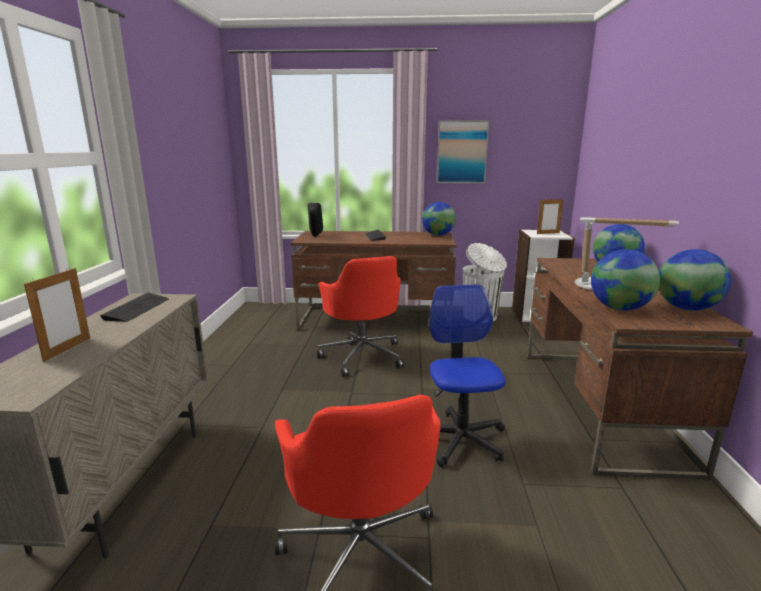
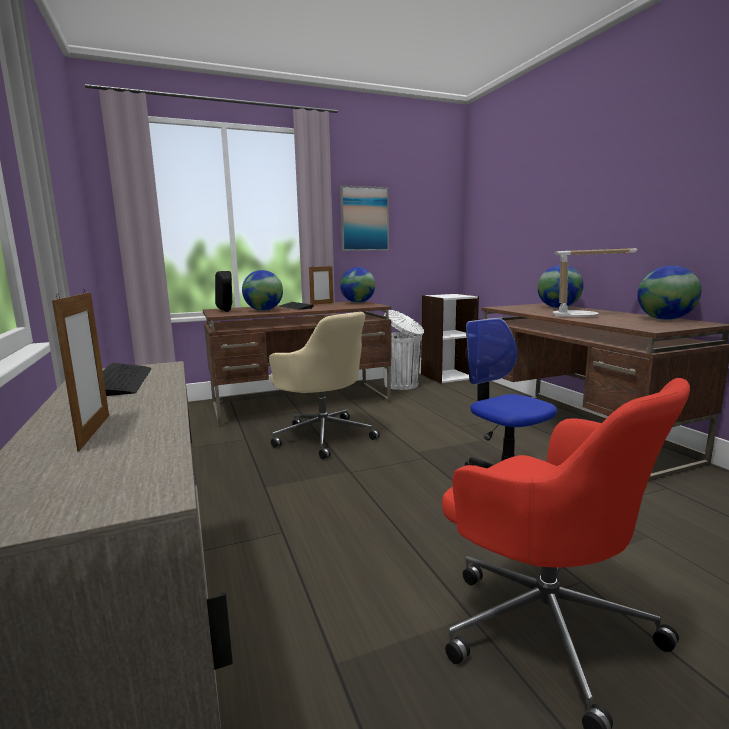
camera: 25 degrees left, 5 degrees down
red office chair [317,256,404,377] -> beige office chair [269,312,380,459]
picture frame [537,198,564,234] -> picture frame moved to [309,266,334,305]
globe [591,249,660,311] -> globe moved to [242,270,283,311]

